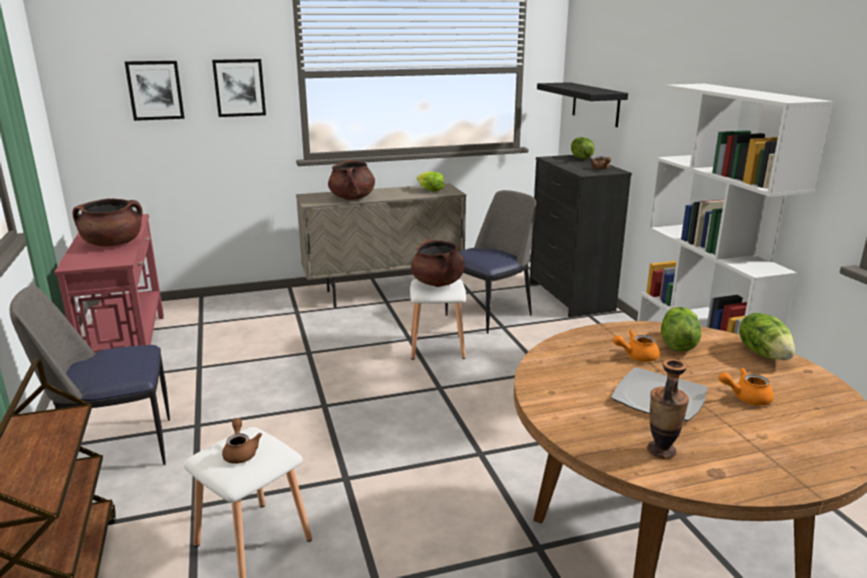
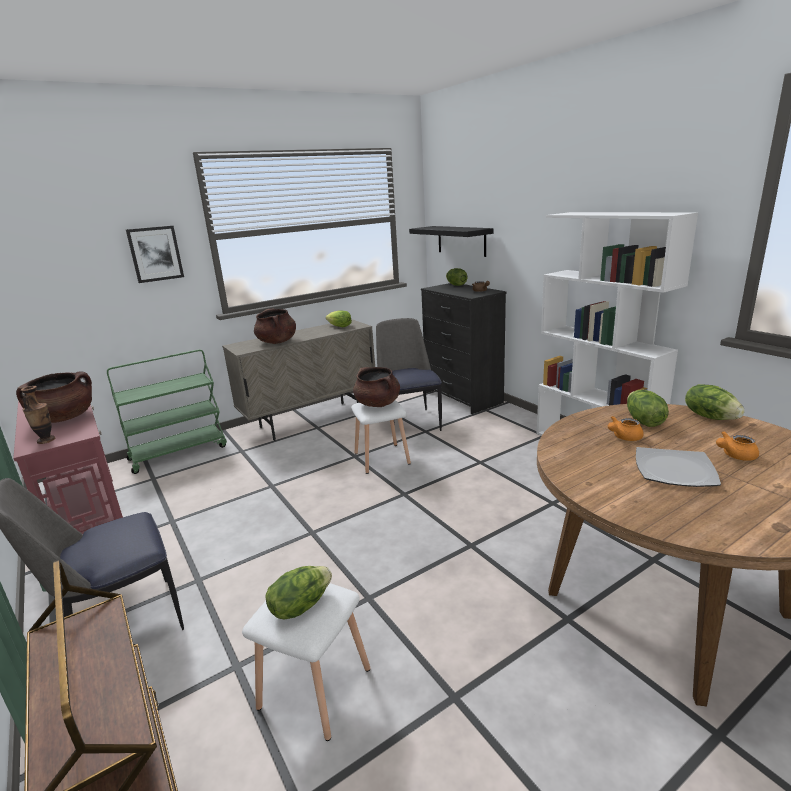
camera: 15 degrees left, 0 degrees up
picture [125,61,184,121] -> none
brown teapot [222,418,262,464] -> lettuce [265,566,332,620]
chair [445,190,536,333] -> chair turned 45 degrees counterclockwise [376,318,442,431]
vase [647,359,689,459] -> vase moved to [21,386,55,444]
none -> green cart [107,349,227,474]

